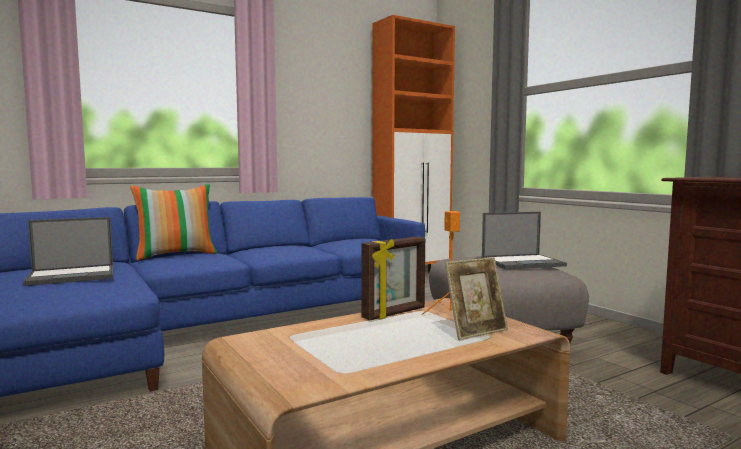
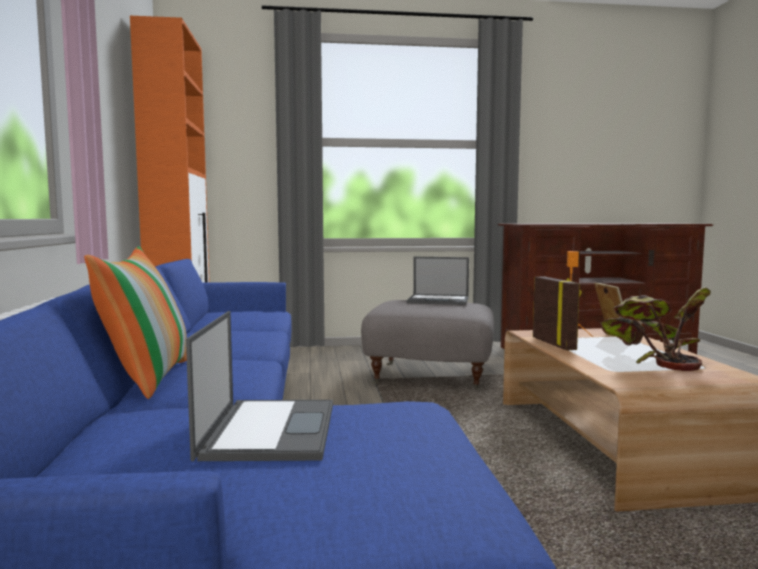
camera: 65 degrees left, 0 degrees up
laptop [482,212,567,269] -> laptop turned 90 degrees clockwise [407,257,469,305]
none -> potted plant [600,287,711,371]

